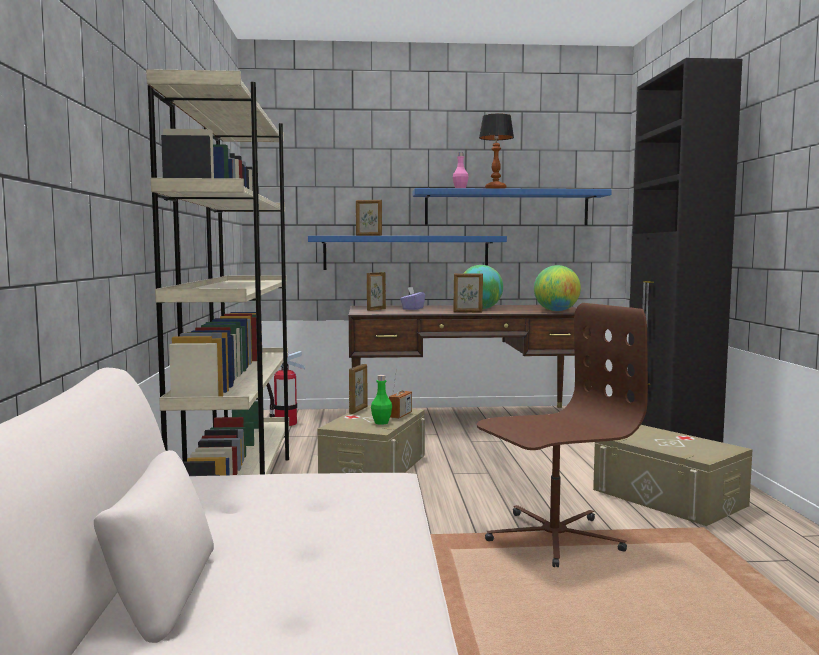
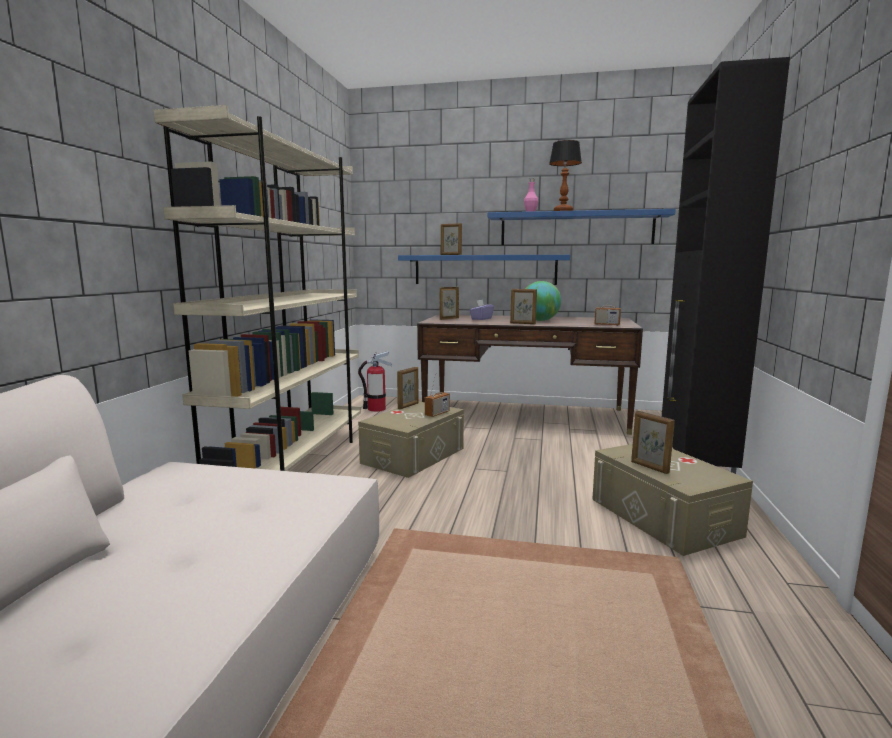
camera: 15 degrees right, 5 degrees up
green bottle [371,375,392,425] -> none
brown office chair [477,303,648,567] -> none
globe [534,265,581,311] -> radio [594,289,621,325]
none -> picture frame [631,411,675,474]

